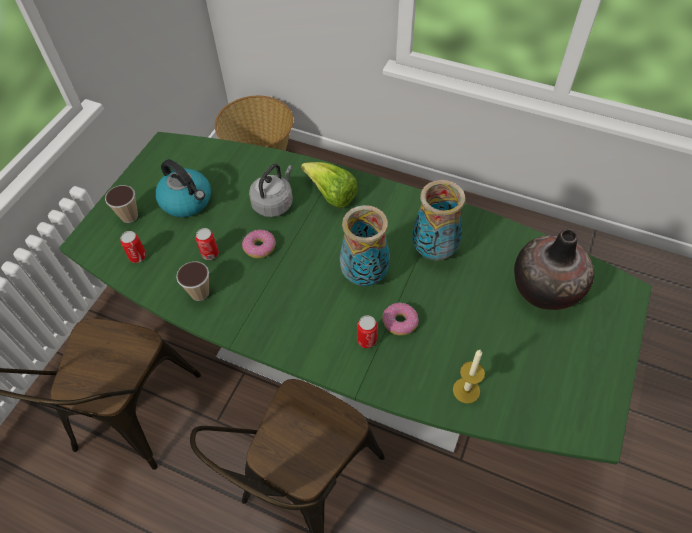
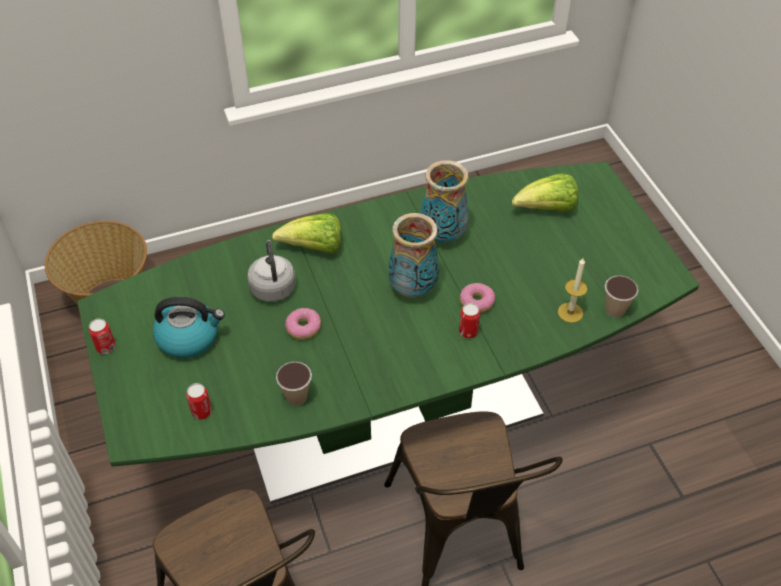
camera: 45 degrees left, 5 degrees down
cup [105,185,138,223] -> cup moved to [605,276,639,318]
can [196,228,219,260] -> can moved to [89,319,116,354]
vase [514,229,594,310] -> lettuce [512,173,578,212]

